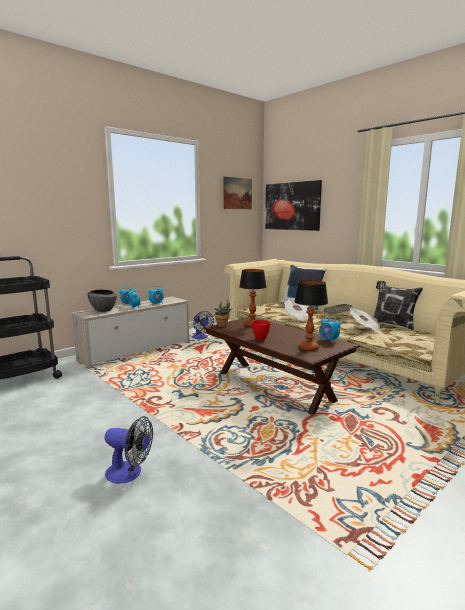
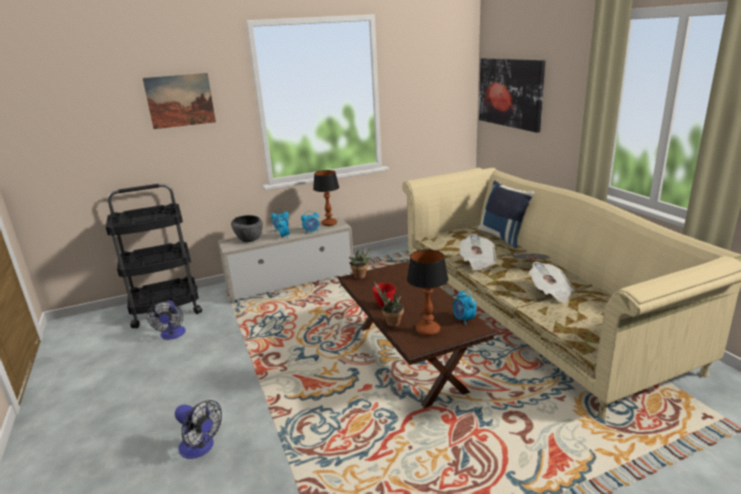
camera: 20 degrees right, 10 degrees up
fan [192,311,214,339] -> fan moved to [147,301,186,340]
picture [223,176,252,209] -> picture moved to [143,73,216,129]
table lamp [239,269,266,327] -> table lamp moved to [313,170,339,226]
pillow [372,281,423,330] -> none
none -> potted plant [374,282,404,327]

